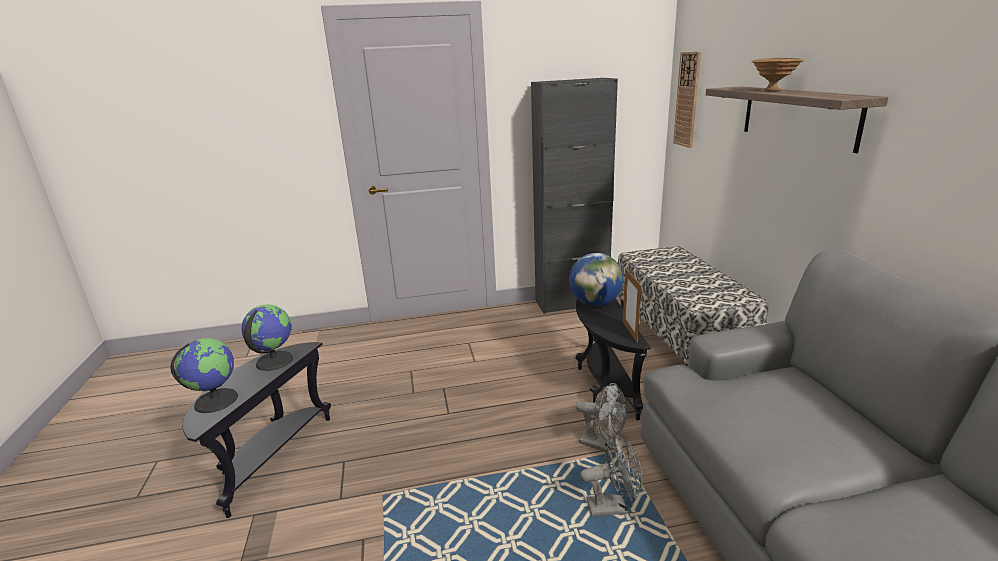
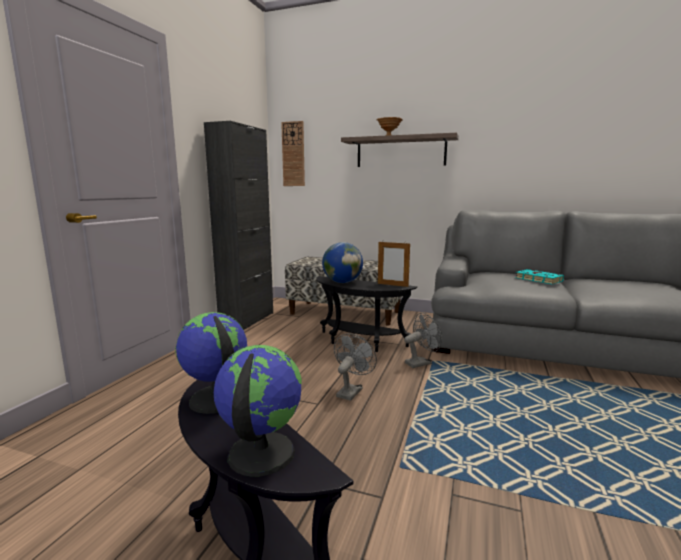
camera: 60 degrees left, 10 degrees down
grey fan [580,434,642,517] -> grey fan moved to [334,333,377,401]
none -> turquoise book [515,269,564,284]

